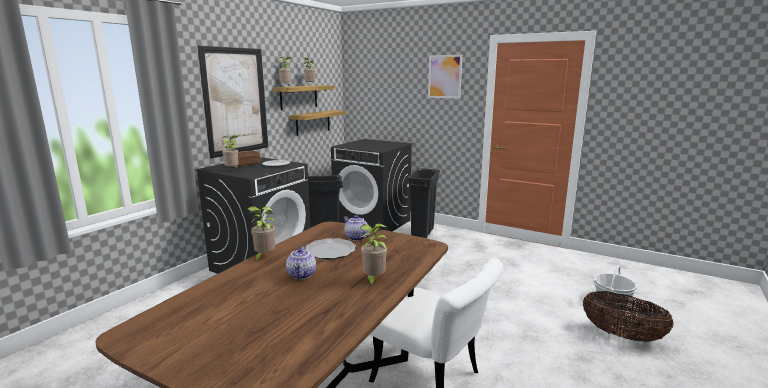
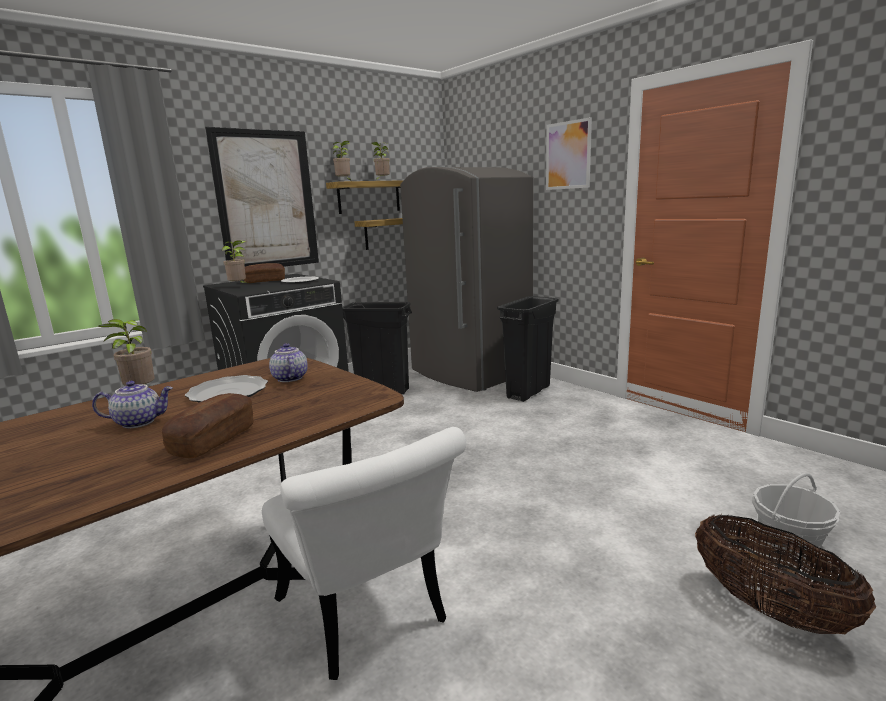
camera: 20 degrees right, 0 degrees up
teapot [286,246,316,280] -> teapot turned 120 degrees counterclockwise [92,381,173,428]
black washing machine [331,139,412,232] -> grey fridge [400,167,533,392]
potted plant [360,223,388,287] -> bread [162,393,254,458]

